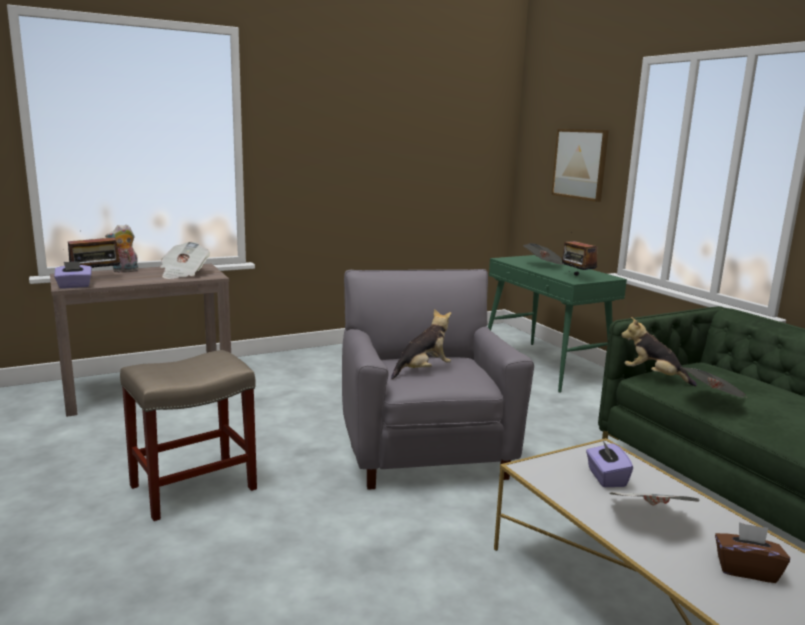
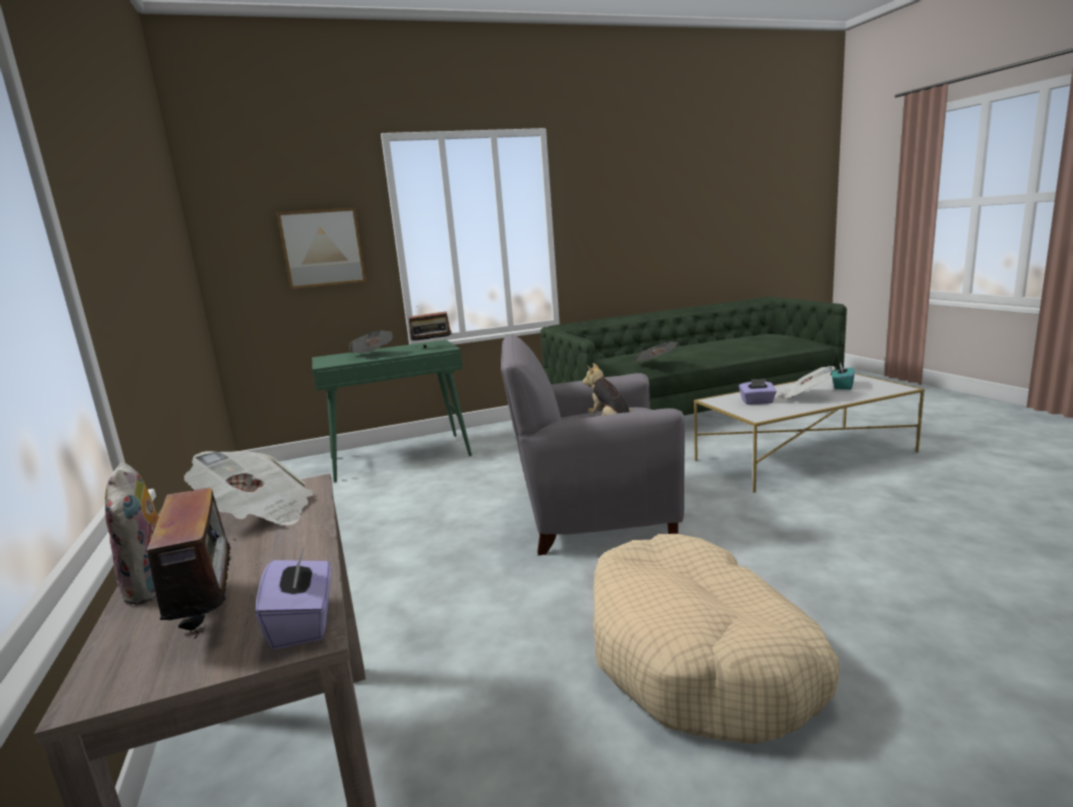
camera: 80 degrees left, 0 degrees up
beige stool [120,350,257,521] -> beige dog bed [593,534,840,745]
plush toy [621,317,697,386] -> none
brown tissue box [715,522,790,583] -> turquoise tissue box [832,362,855,390]

